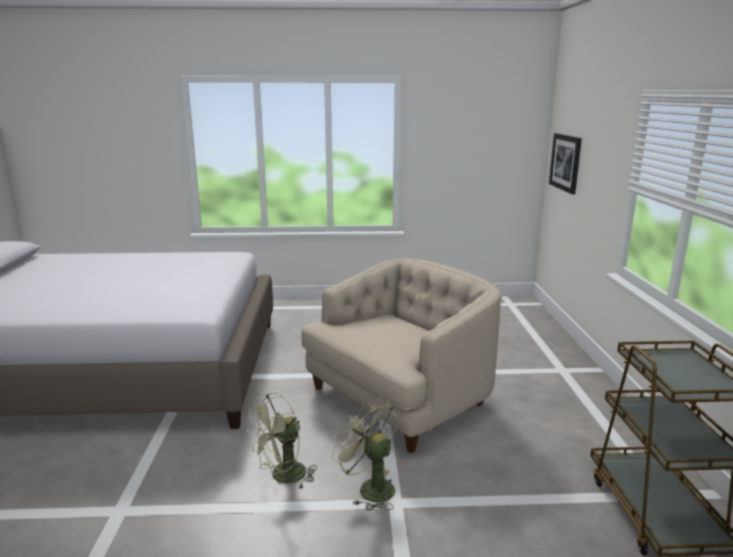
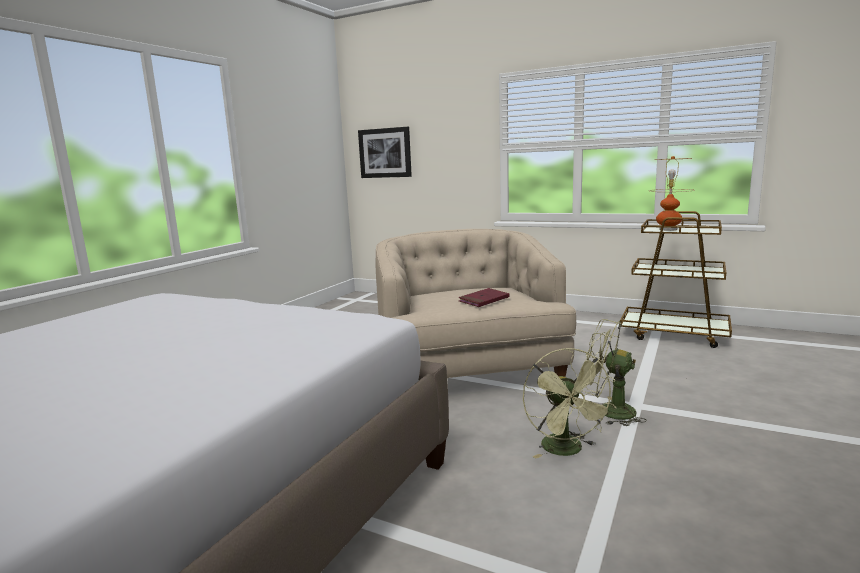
camera: 60 degrees left, 5 degrees down
green fan [332,399,398,511] -> green fan turned 45 degrees clockwise [582,319,647,426]
none -> red book [459,288,509,307]
none -> table lamp [649,156,694,231]

